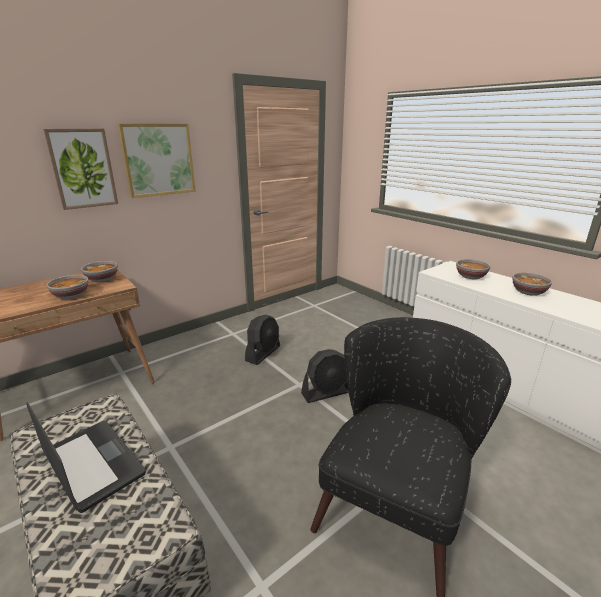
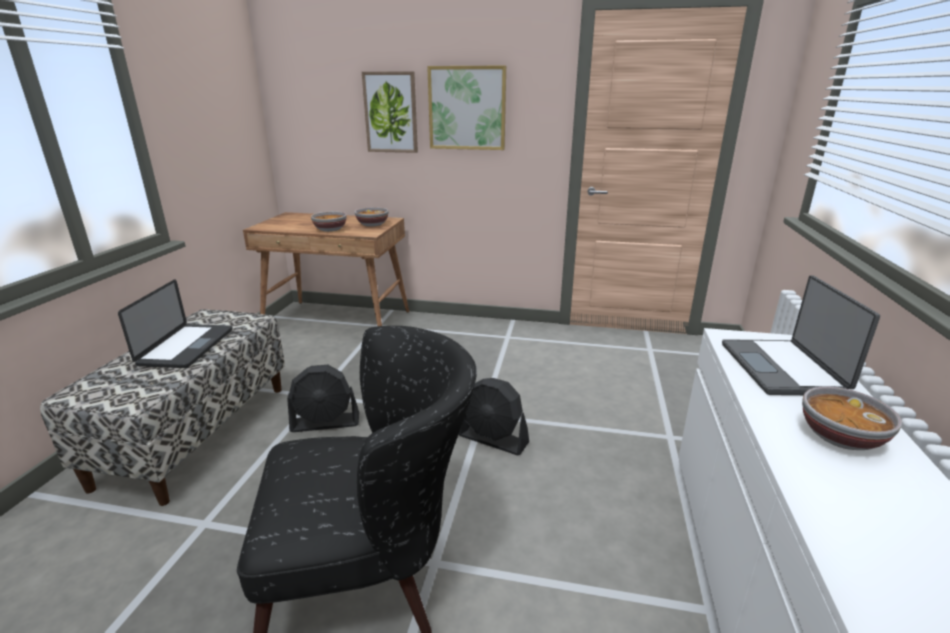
camera: 50 degrees right, 0 degrees up
black fan [245,314,280,365] -> black fan moved to [287,365,359,432]
bowl [456,259,490,279] -> laptop [722,275,880,395]

